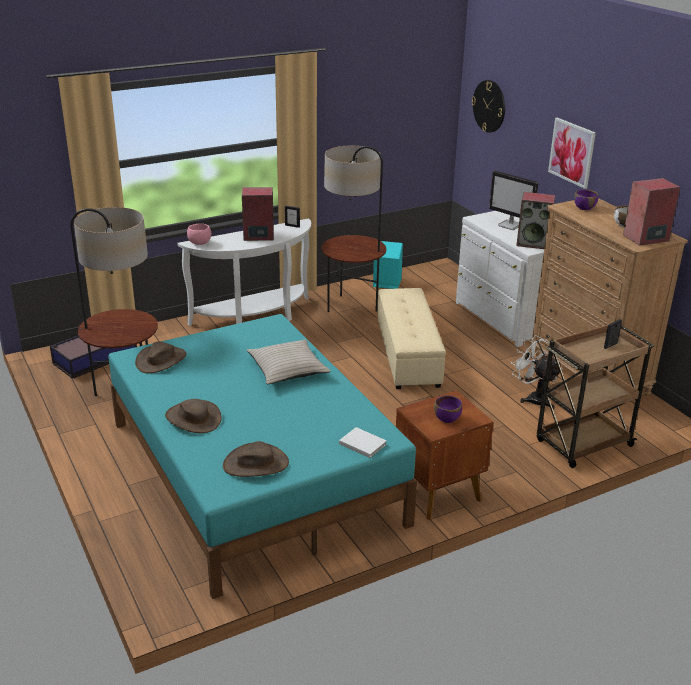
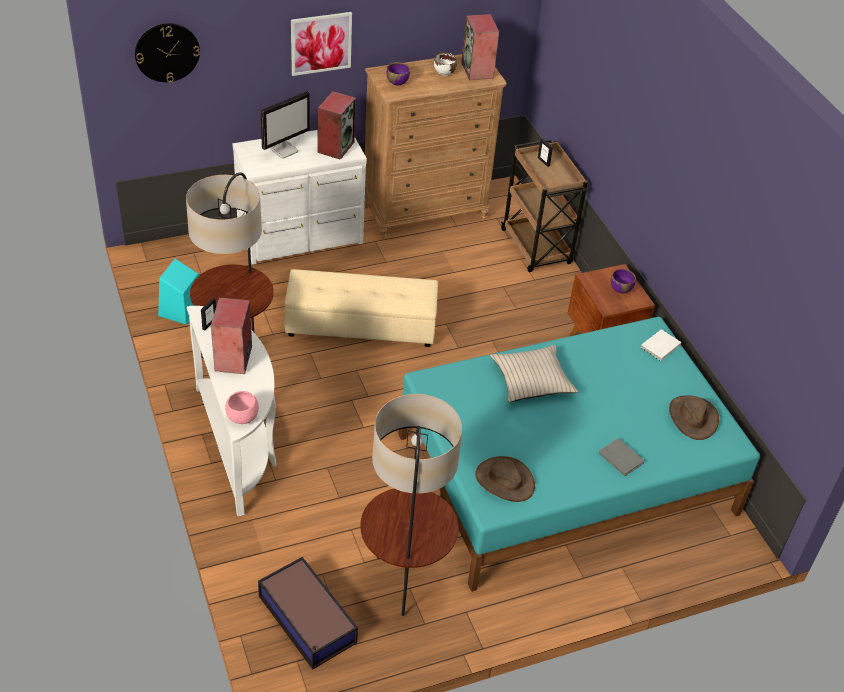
camera: 85 degrees left, 15 degrees up
brown hat [165,399,222,433] -> grey book [599,438,645,476]
white fan [511,335,563,410] -> none

